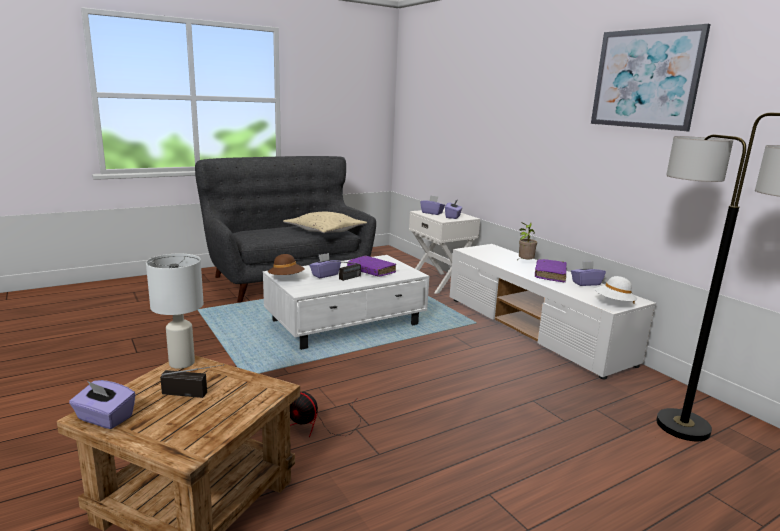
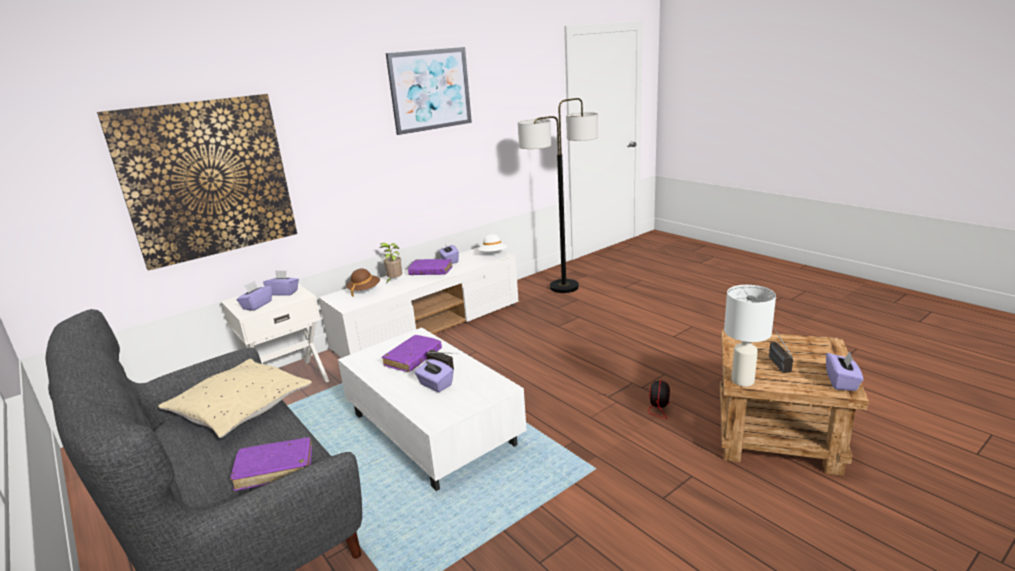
camera: 95 degrees left, 5 degrees up
brown hat [268,254,305,275] -> brown hat moved to [346,268,380,297]
none -> picture [97,94,297,271]
none -> purple book [230,437,312,491]

